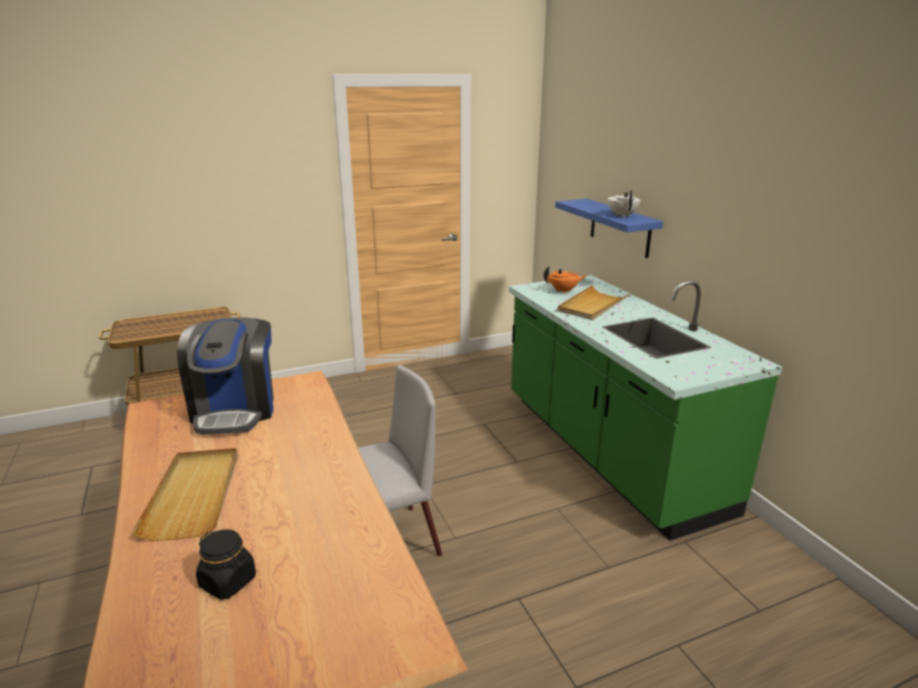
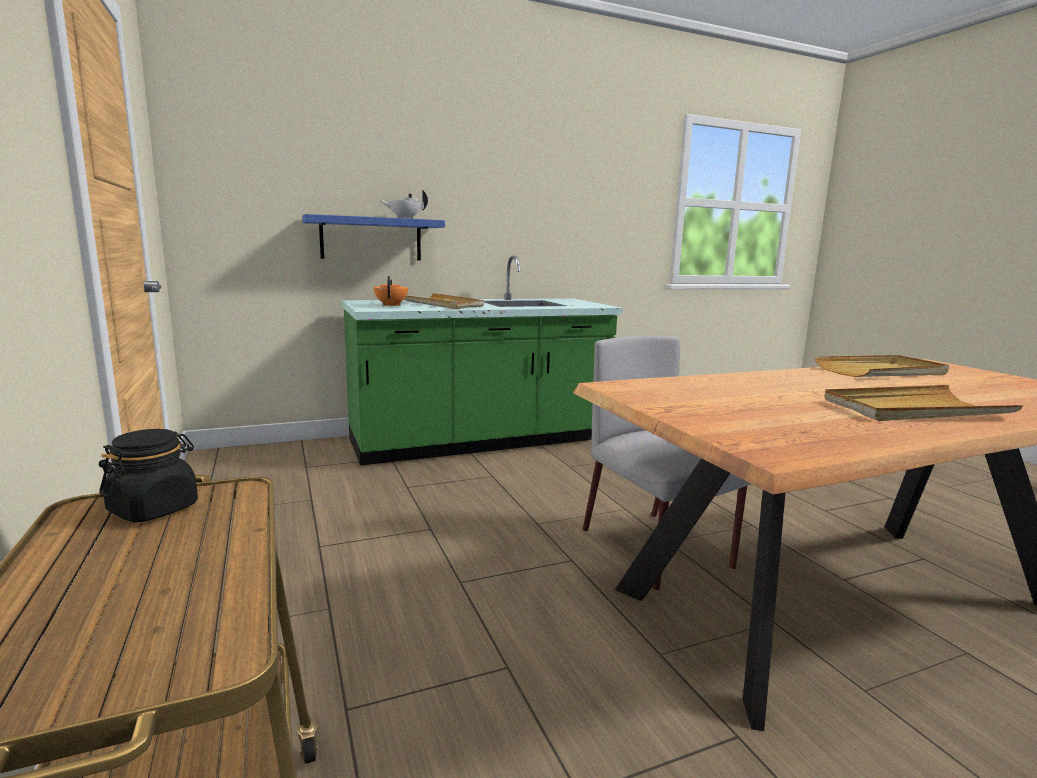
camera: 90 degrees left, 10 degrees down
coffee machine [177,318,274,434] -> none
black jar [196,529,256,600] -> black jar moved to [99,429,198,522]
none -> beige tray [815,355,949,377]

